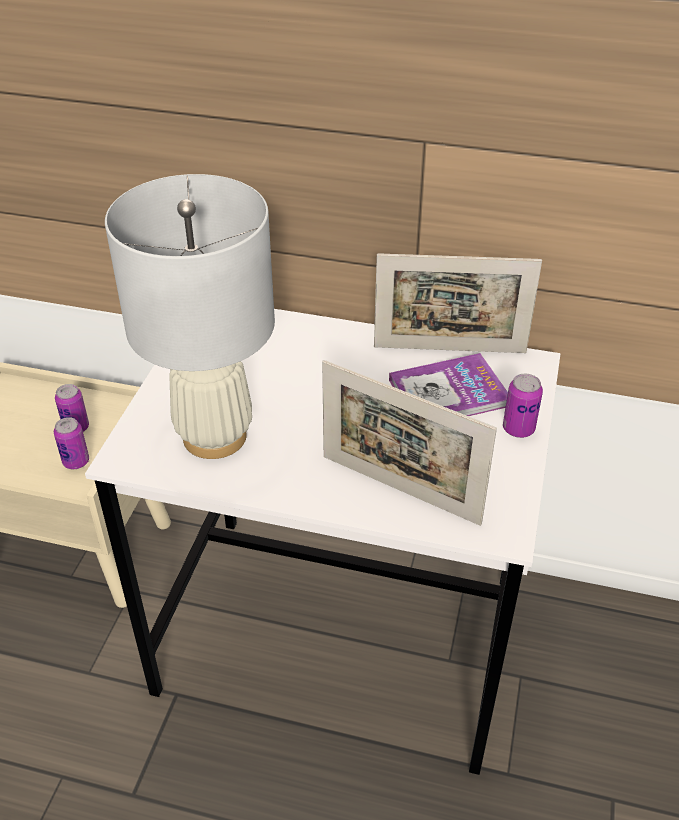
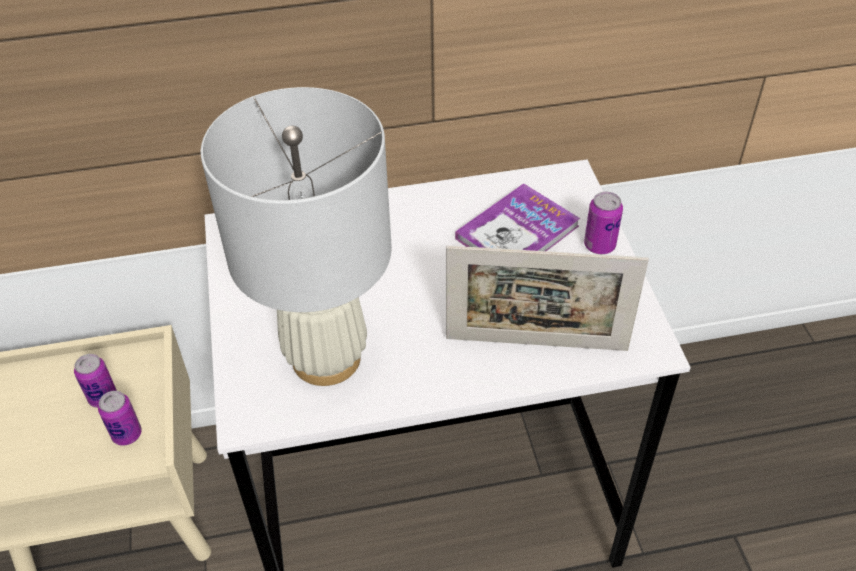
camera: 25 degrees left, 5 degrees up
picture frame [374,253,542,353] -> none

